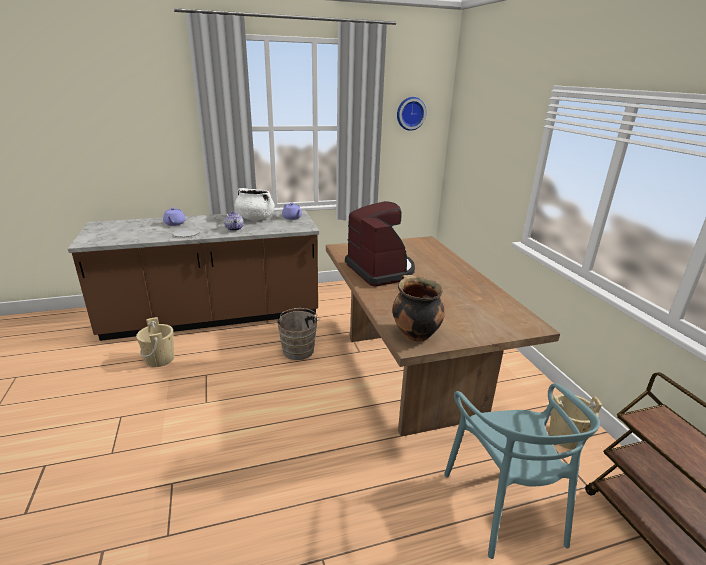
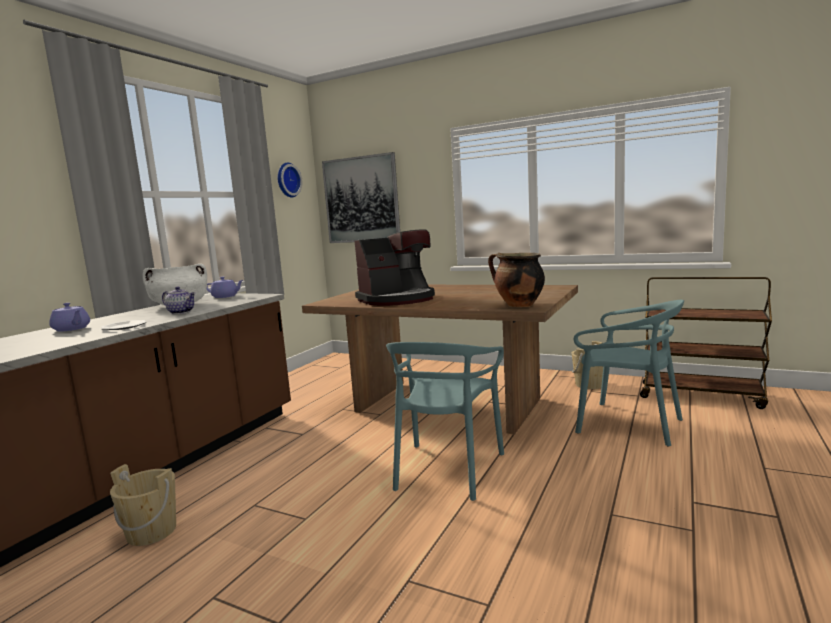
camera: 45 degrees left, 15 degrees down
brown bucket [276,308,320,360] -> none
coffee machine [345,201,415,287] -> coffee machine turned 135 degrees clockwise [355,230,435,306]
none -> picture [322,152,400,243]
none -> turquoise chair [386,342,504,501]

